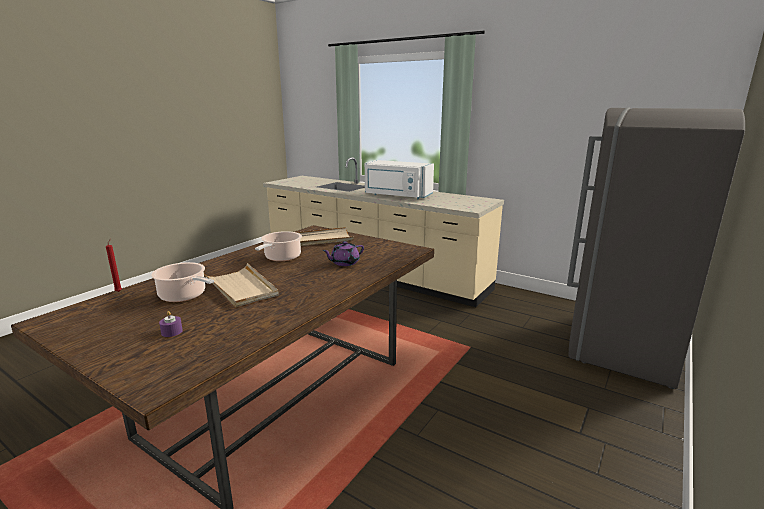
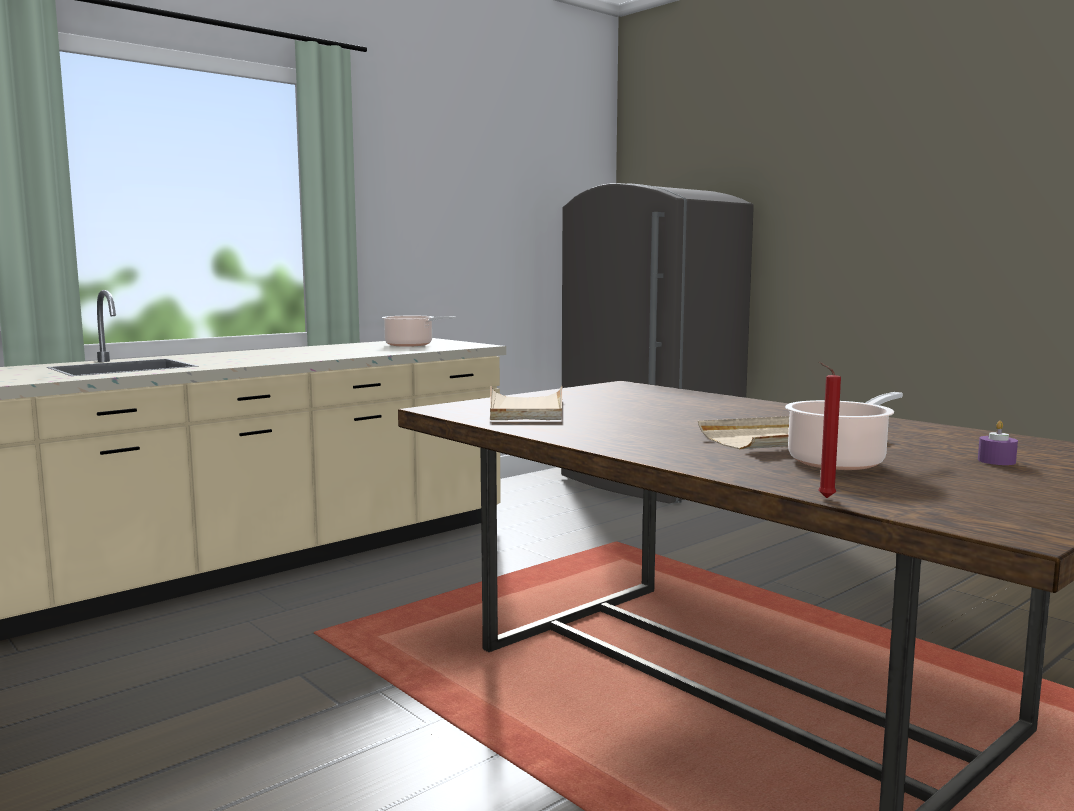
camera: 75 degrees left, 10 degrees down
cooking pot [255,231,302,261] -> cooking pot moved to [382,316,456,347]
purple teapot [322,241,364,266] -> none
white microwave [365,160,434,199] -> none

